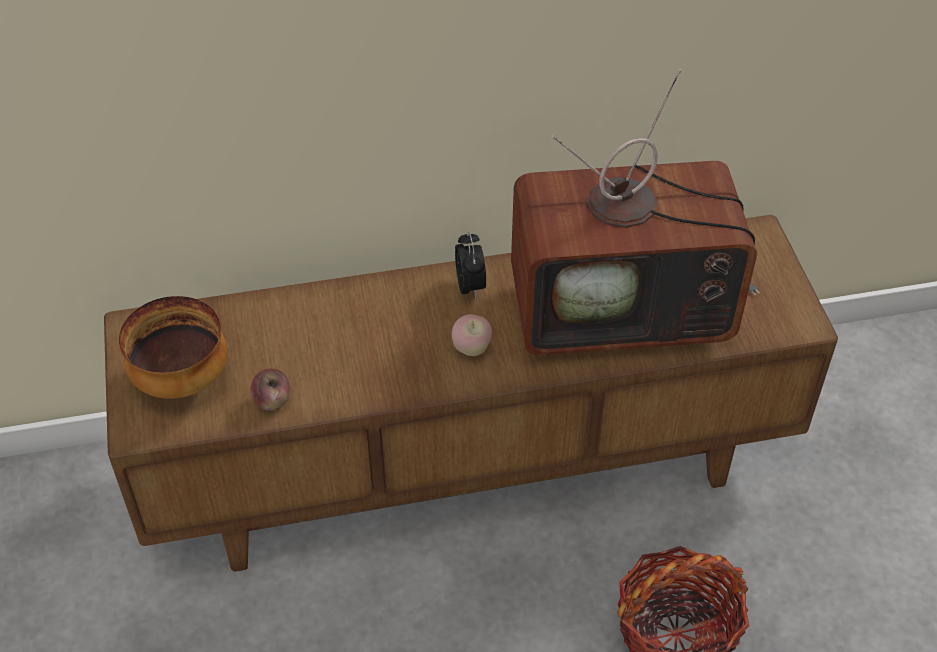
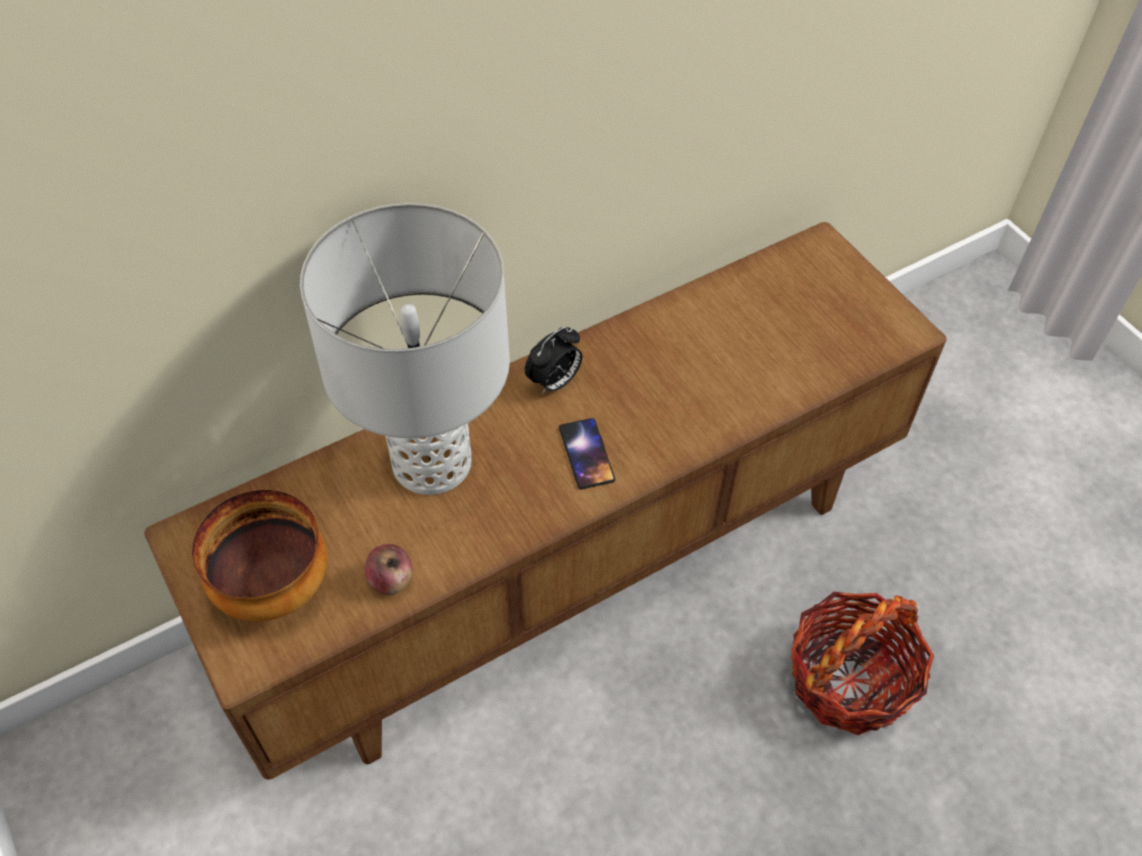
camera: 20 degrees left, 5 degrees up
apple [452,314,492,356] -> phone [559,418,615,489]
alarm clock [455,232,486,299] -> alarm clock turned 75 degrees clockwise [525,327,582,395]
television [511,69,760,355] -> none
none -> white table lamp [300,203,510,495]

